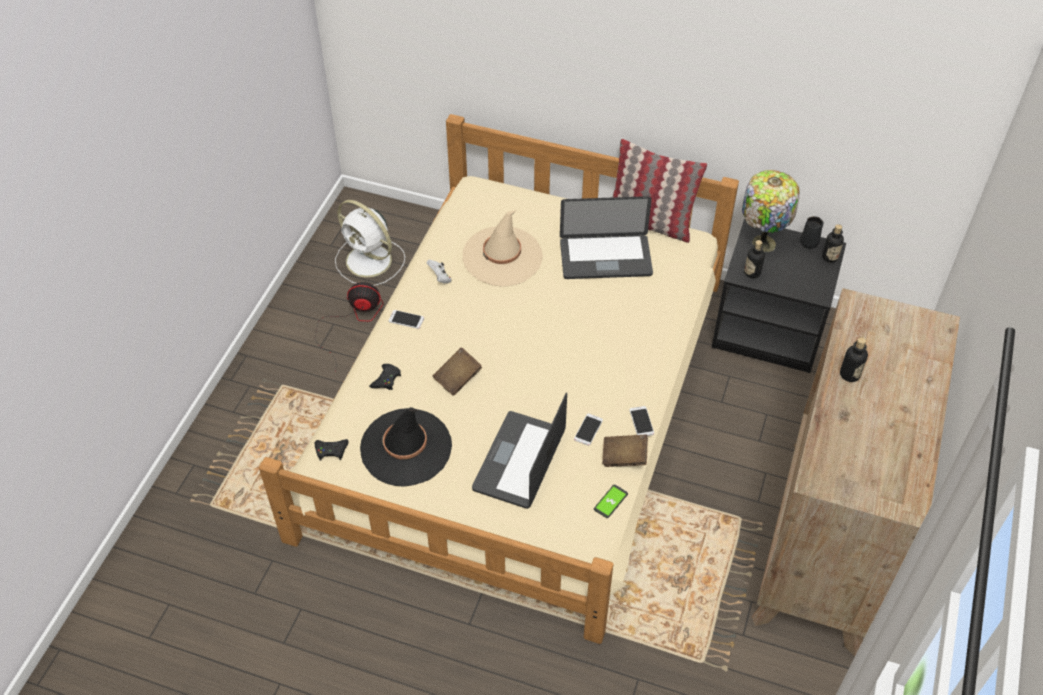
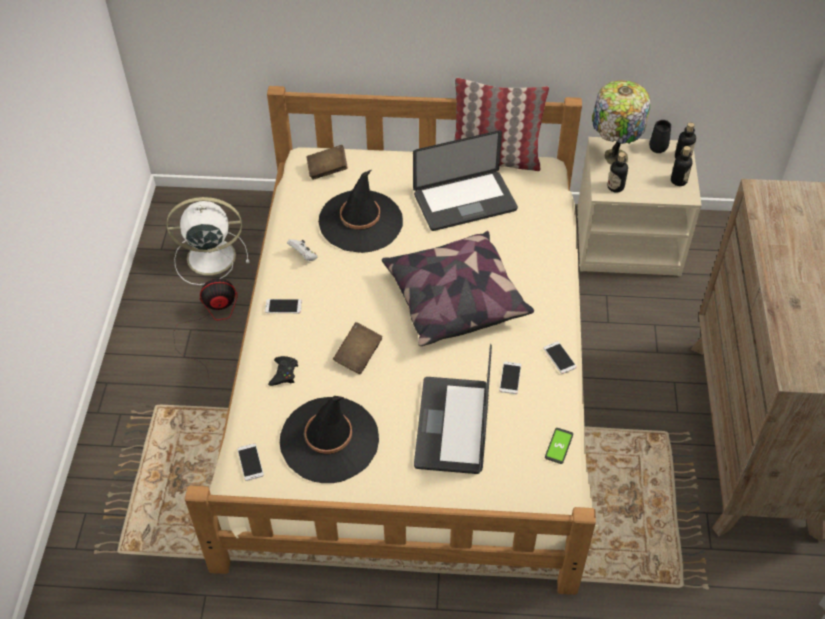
camera: 15 degrees left, 0 degrees up
black game controller [315,439,348,461] -> phone [237,443,264,481]
white fan [335,200,405,286] -> white fan turned 150 degrees clockwise [167,197,249,285]
beige hat [463,210,543,286] -> black hat [318,170,403,253]
brown book [602,434,648,467] -> brown book moved to [307,145,348,180]
black nightstand [711,219,846,373] -> beige nightstand [577,137,702,276]
bottle [840,337,868,382] -> bottle moved to [671,146,693,186]
none -> pillow [382,231,534,346]

